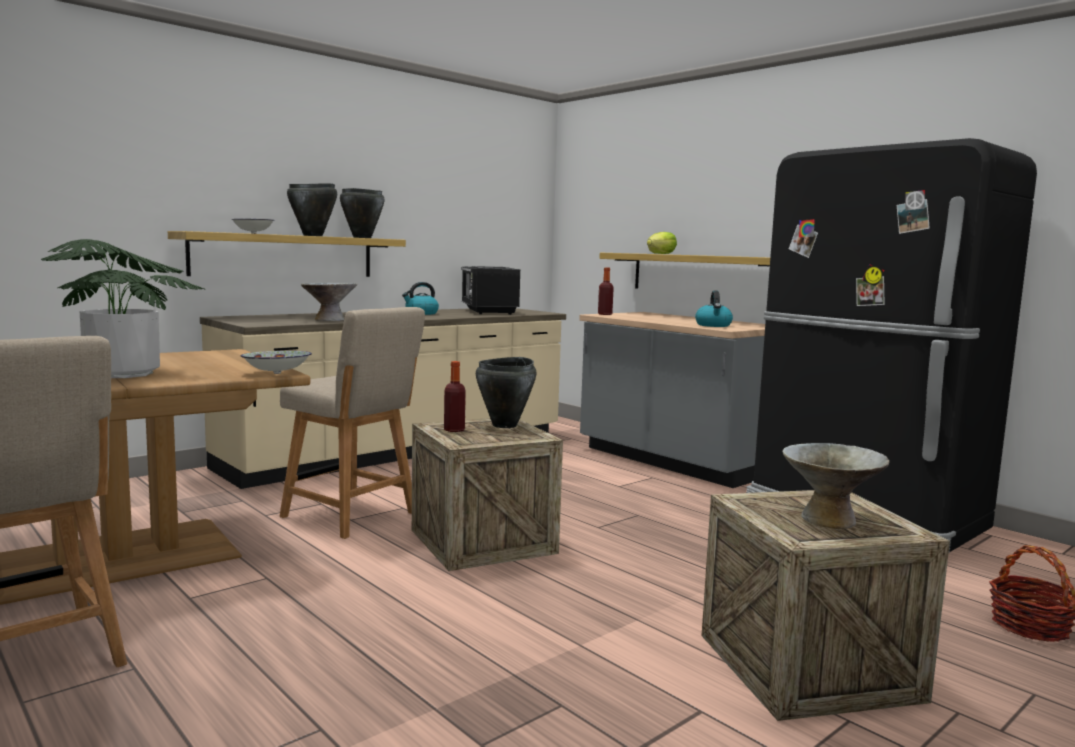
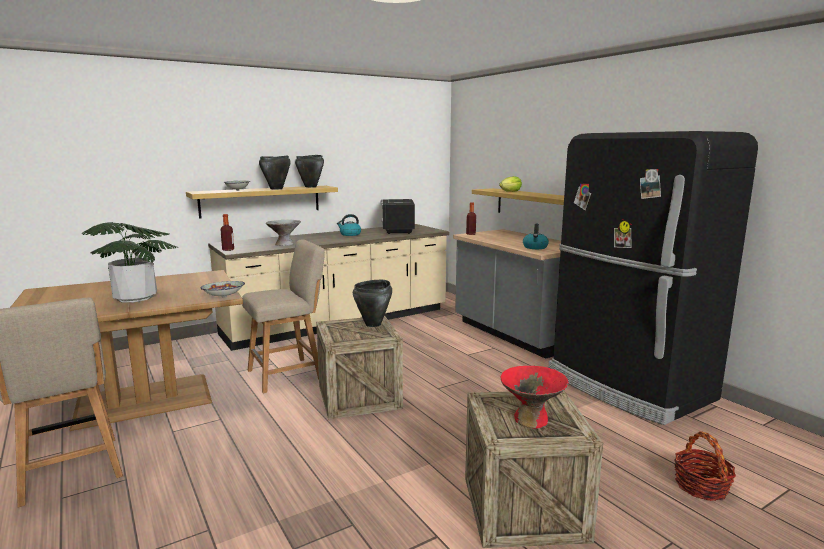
camera: 10 degrees right, 5 degrees up
beige chair [279,307,425,539] -> beige chair turned 75 degrees counterclockwise [242,239,325,394]
bottle [444,361,466,432] -> bottle moved to [220,214,234,251]
grey bowl [783,443,889,529] -> red bowl [501,366,569,429]

